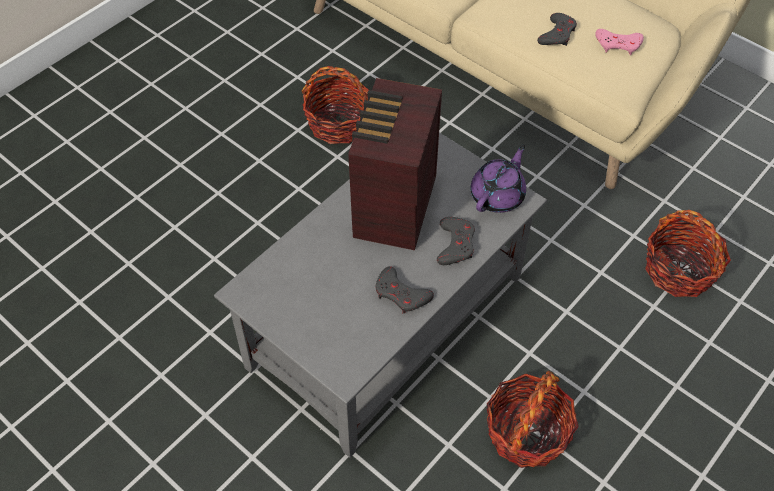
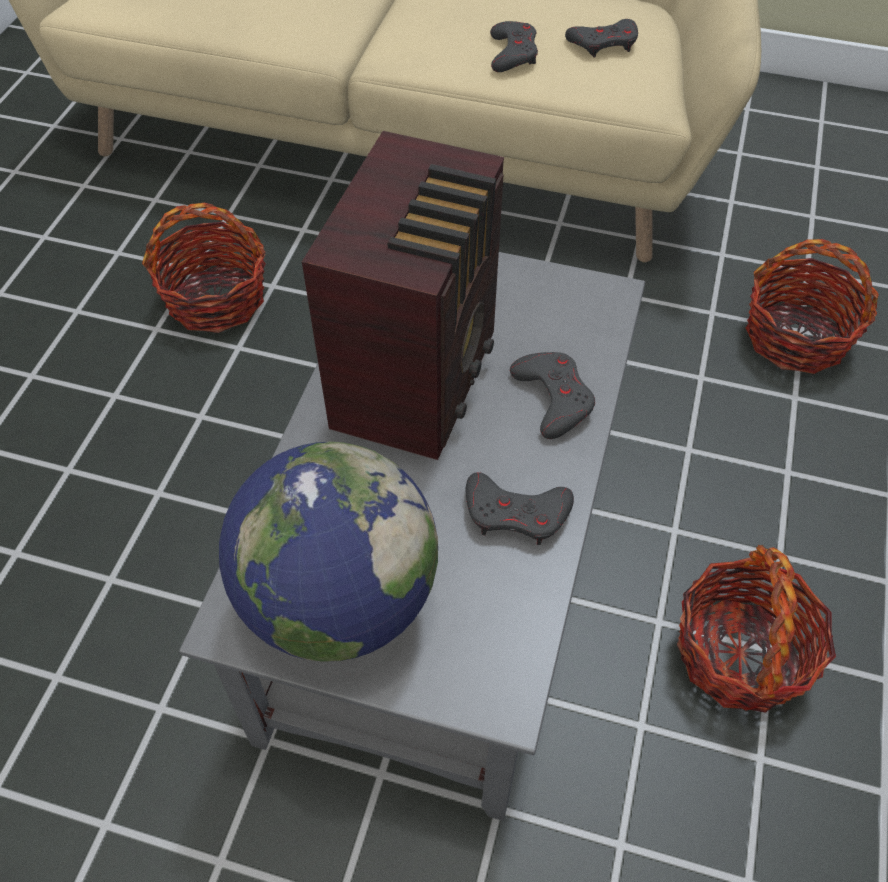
camera: 25 degrees left, 0 degrees up
radio [348,78,442,251] -> radio turned 150 degrees counterclockwise [302,131,504,460]
purple teapot [471,145,526,213] -> none
pink game controller [595,29,644,55] -> grey game controller [565,19,638,58]
none -> globe [219,442,438,661]

